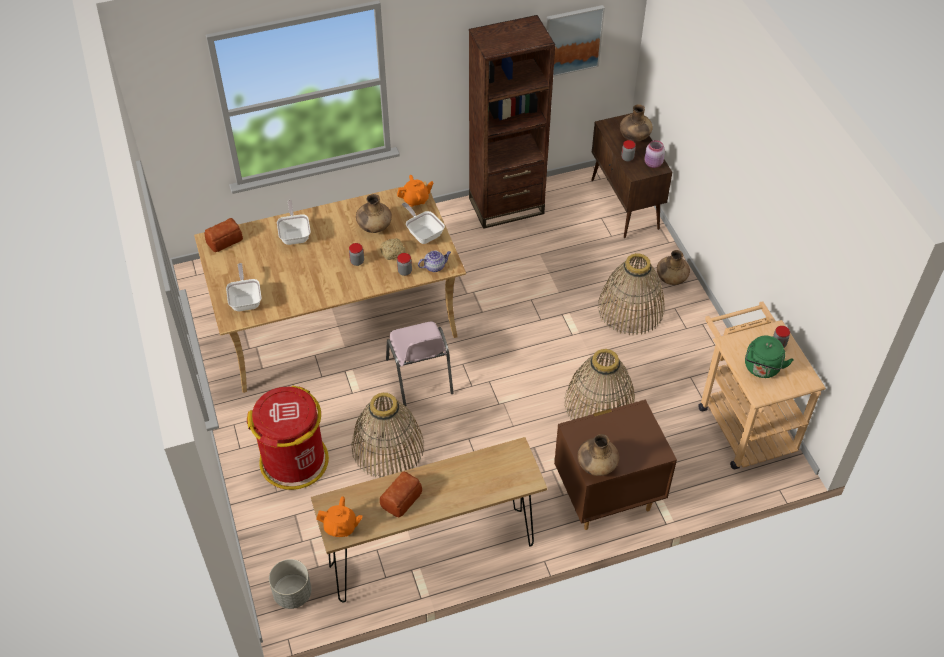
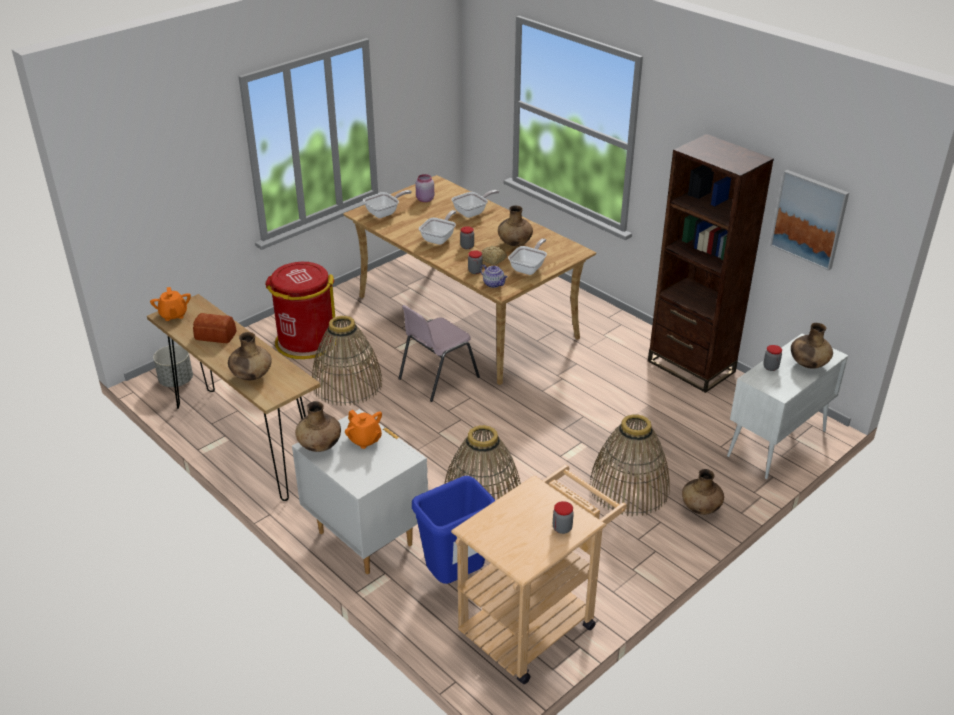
camera: 65 degrees right, 15 degrees down
bread [204,218,243,252] -> none
orange teapot [397,175,433,207] -> orange teapot moved to [345,410,382,449]
brown nightstand [554,399,677,530] -> white nightstand [292,409,428,574]
brown cabinet [591,113,672,238] -> white cabinet [727,334,848,479]
pink jar [645,140,665,168] -> pink jar moved to [415,174,434,202]
green kettle [745,336,794,378] -> none
none -> brown vase [228,332,272,380]
none -> blue trash can [412,476,495,584]
none -> frying pan [419,210,456,245]

